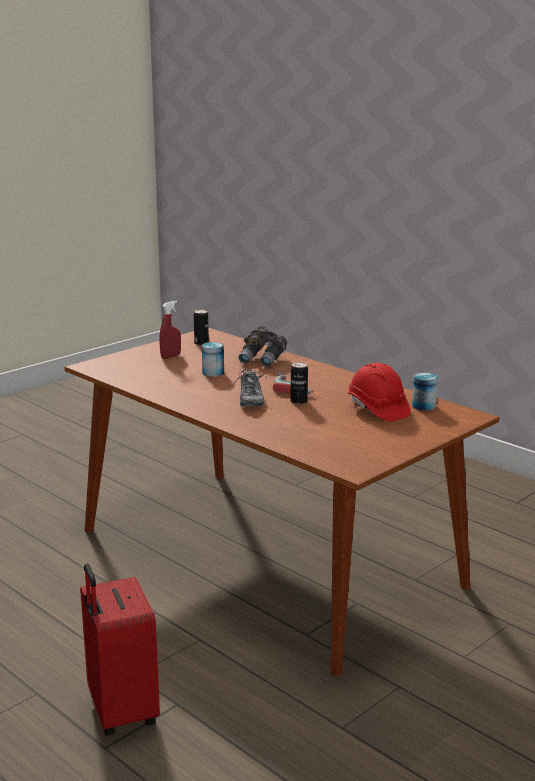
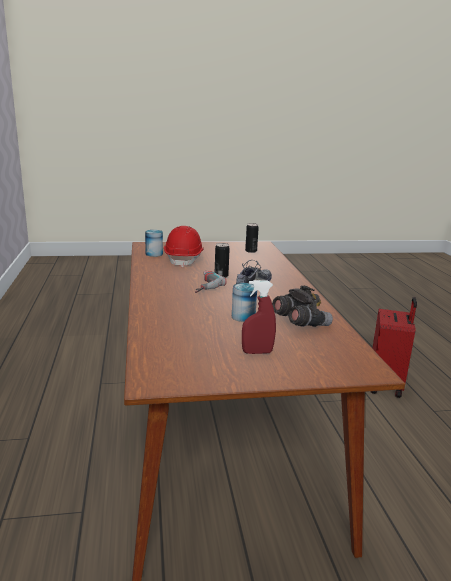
camera: 145 degrees left, 0 degrees up
can [194,310,209,345] -> can moved to [245,223,259,253]
grey binoculars [238,326,287,367] -> grey binoculars moved to [272,285,333,327]

